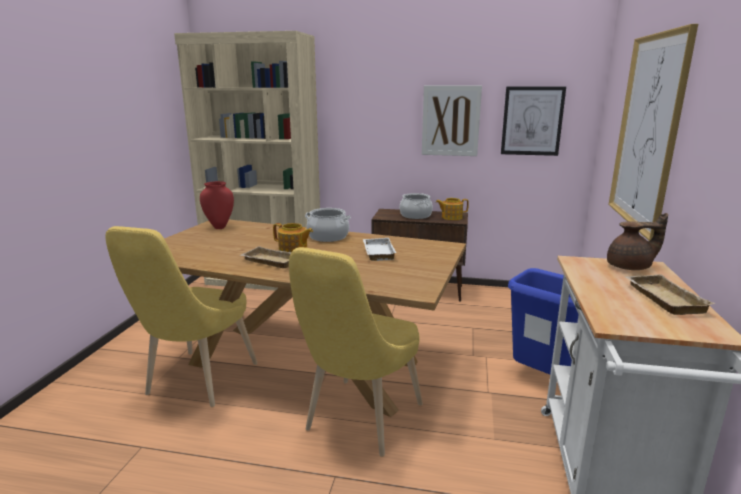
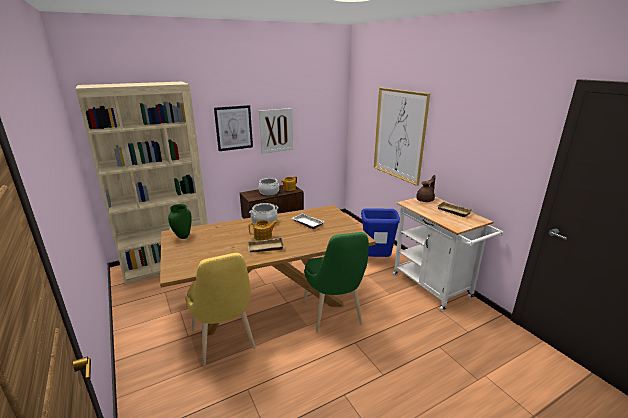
camera: 40 degrees left, 5 degrees up
red vase [200,181,234,229] -> green vase [168,204,192,239]
yellow chair [289,247,423,457] -> green chair [303,232,369,332]
picture [501,86,566,156] -> picture moved to [214,105,253,151]

